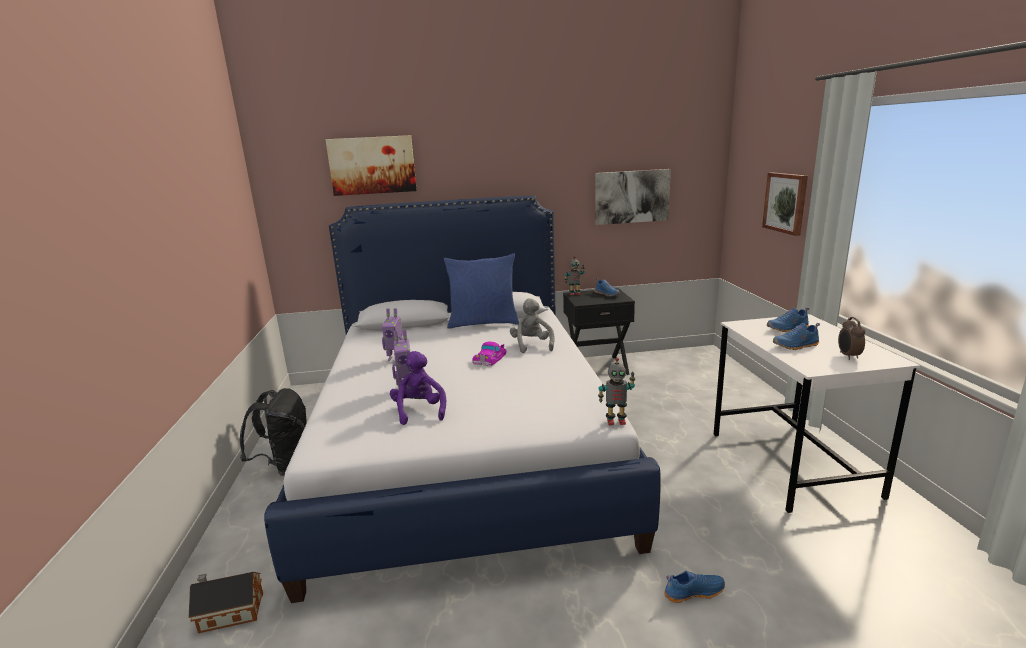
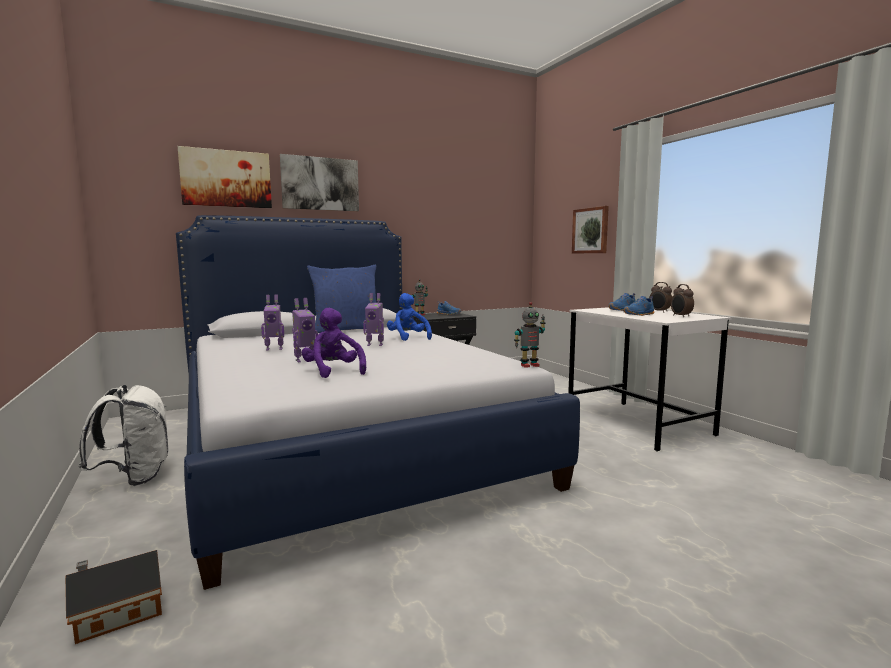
camera: 20 degrees left, 10 degrees down
black backpack [240,388,307,476] -> white backpack [79,385,168,486]
toy car [472,341,507,366] -> toy robot [363,293,384,346]
grey plush toy [510,298,555,353] -> blue plush toy [387,293,432,341]
picture [595,169,671,225] -> picture moved to [280,154,359,211]
blue shoe [664,571,725,603] -> none
none -> alarm clock [649,282,672,312]

